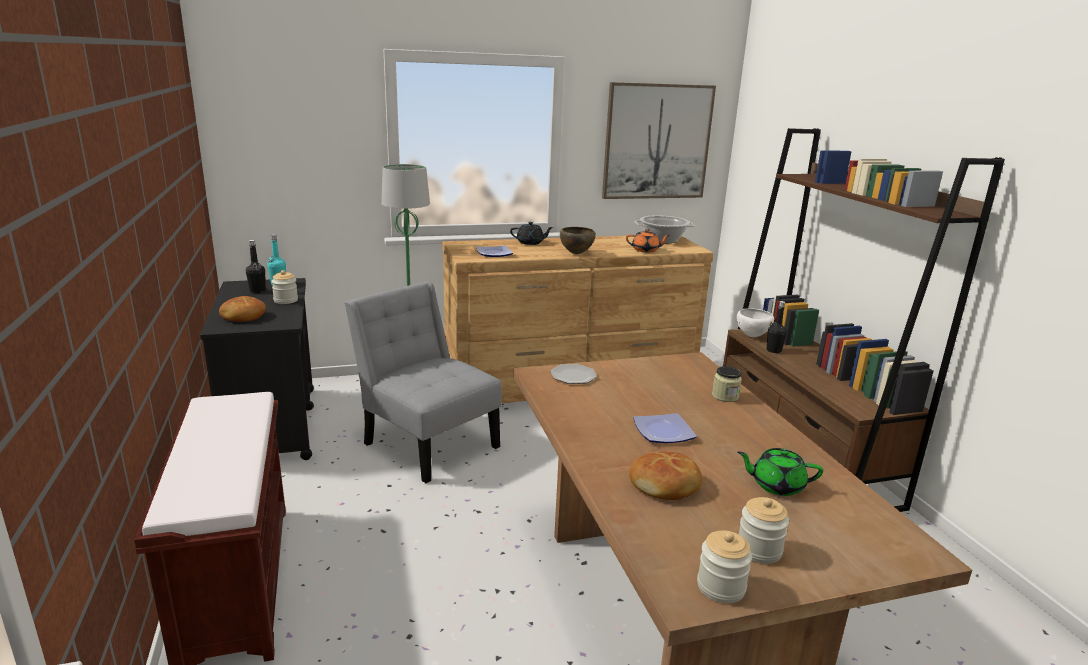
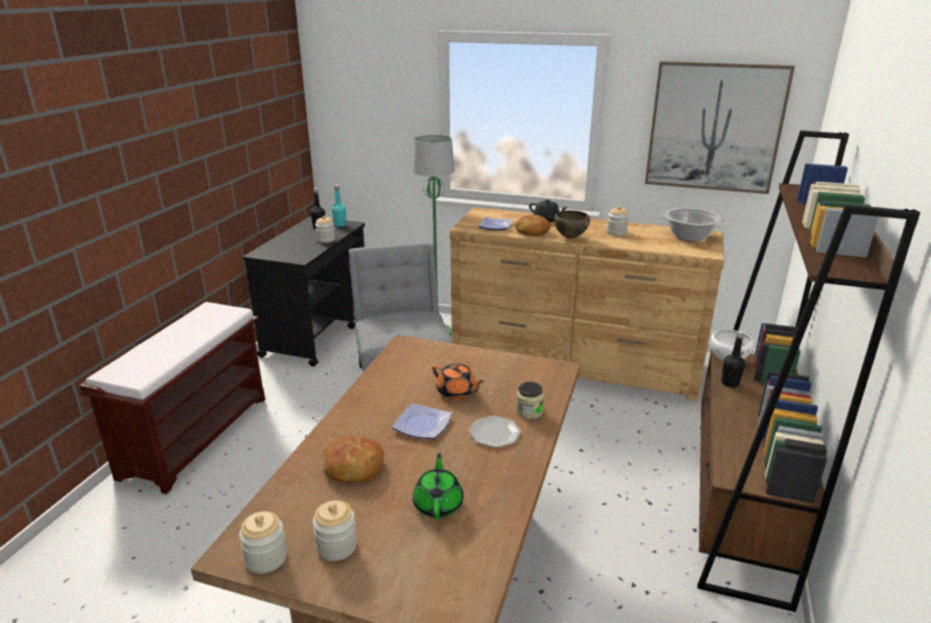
camera: 35 degrees right, 5 degrees up
bread [219,296,266,322] -> bread moved to [515,215,551,236]
plate [550,364,597,384] -> plate moved to [469,416,521,448]
orange teapot [626,229,670,253] -> orange teapot moved to [432,364,485,399]
green teapot [737,448,823,496] -> green teapot turned 45 degrees clockwise [413,453,463,519]
none -> jar [607,206,629,236]

